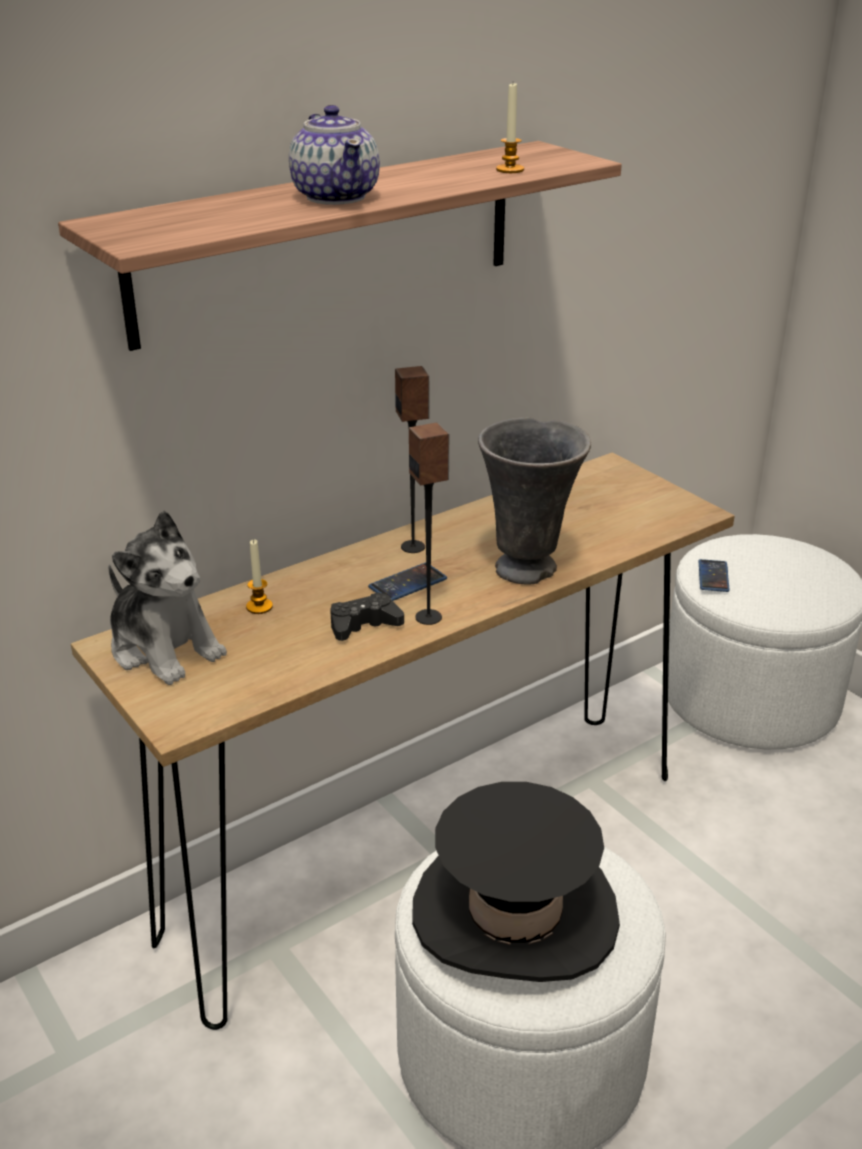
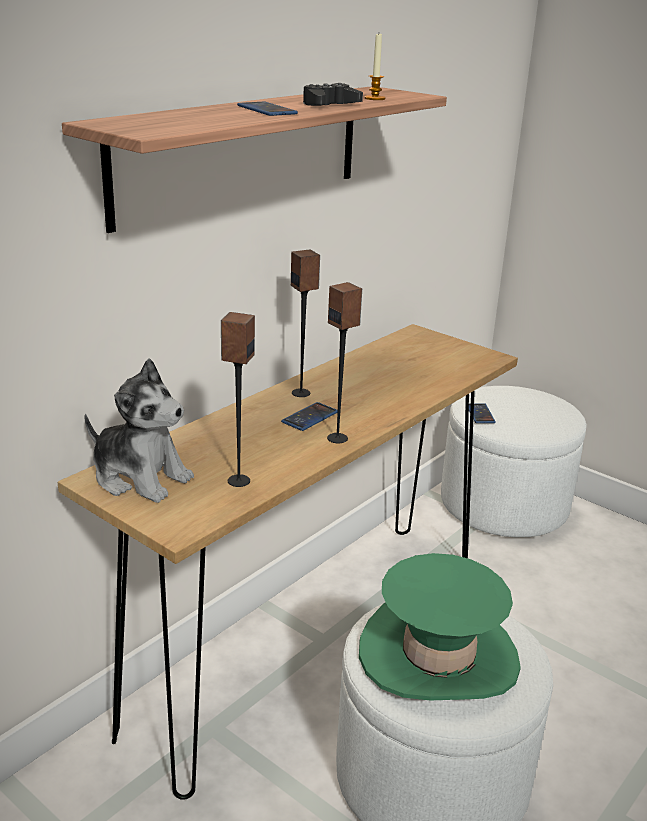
camera: 15 degrees left, 5 degrees down
candle [246,539,273,614] -> none
teapot [289,105,380,205] -> phone [237,102,298,116]
black game controller [330,592,404,641] -> black game controller moved to [303,83,363,106]
black hat [412,782,620,982] -> green hat [359,553,521,700]
grey vase [478,417,591,585] -> none
none -> speaker [221,312,255,487]

